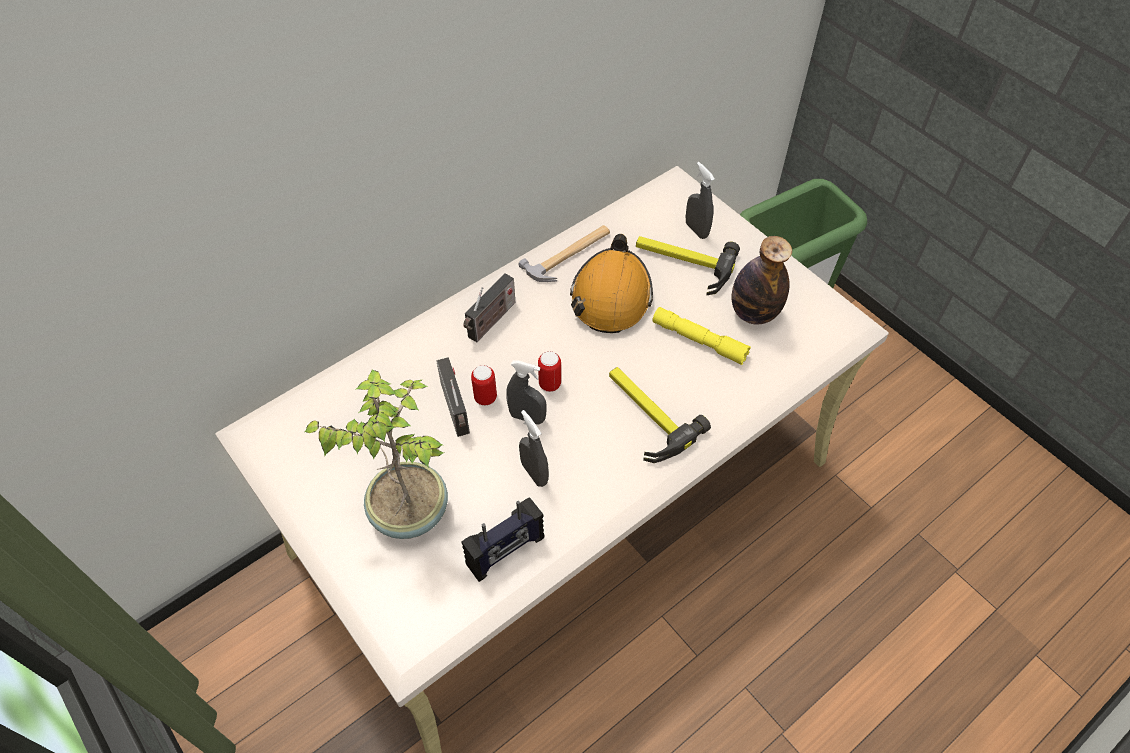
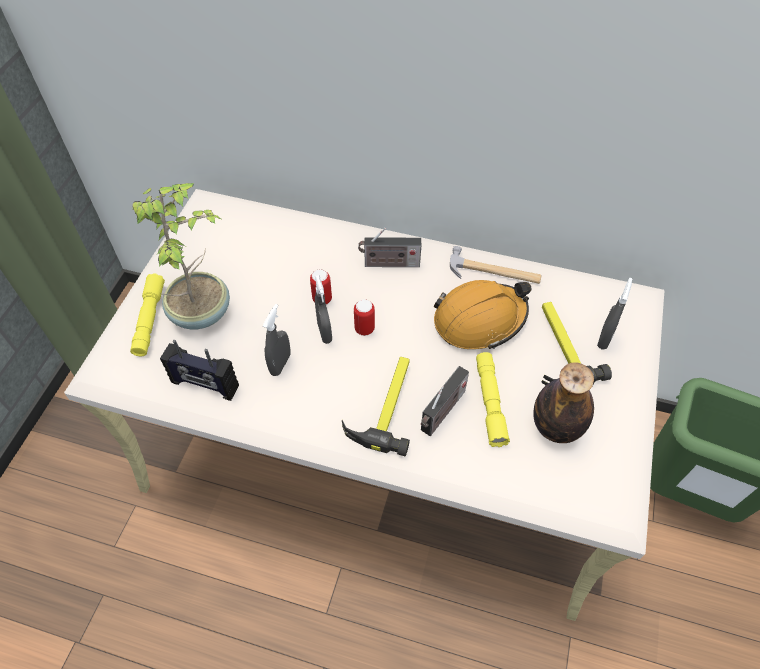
camera: 55 degrees right, 0 degrees up
radio [436,357,470,437] -> radio moved to [421,366,469,436]
none -> yellow flashlight [130,273,165,356]

